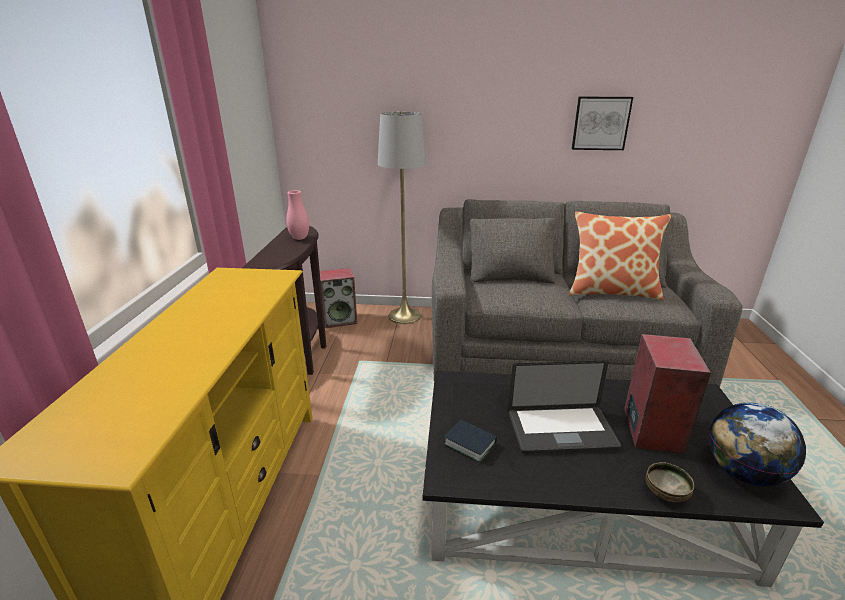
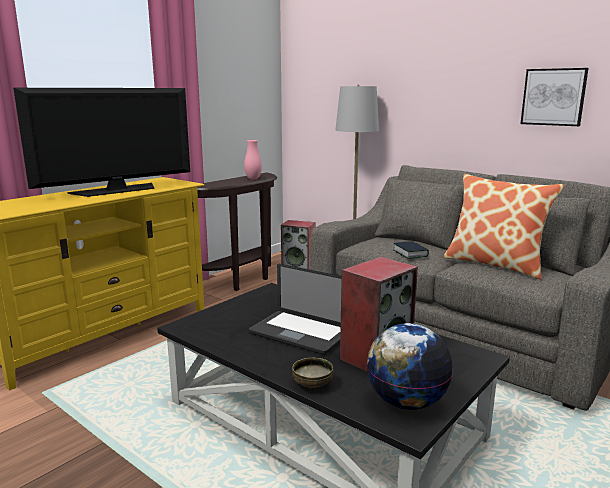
camera: 35 degrees right, 10 degrees down
book [444,419,497,463] -> book moved to [393,241,429,259]
none -> television [13,88,190,197]

